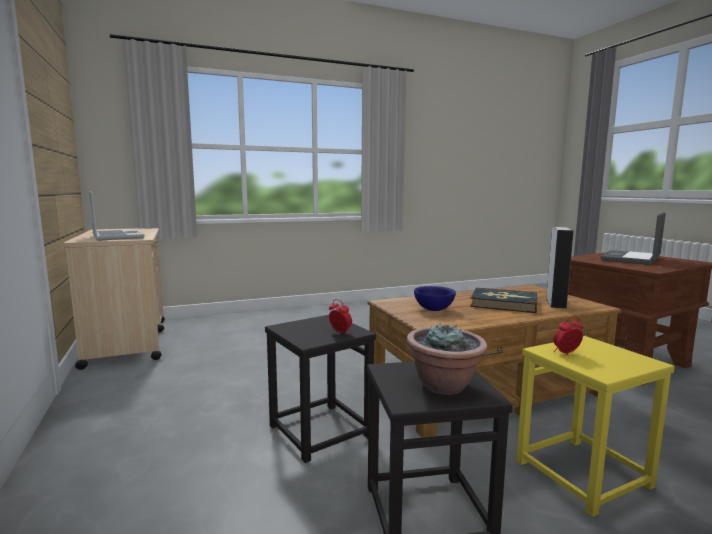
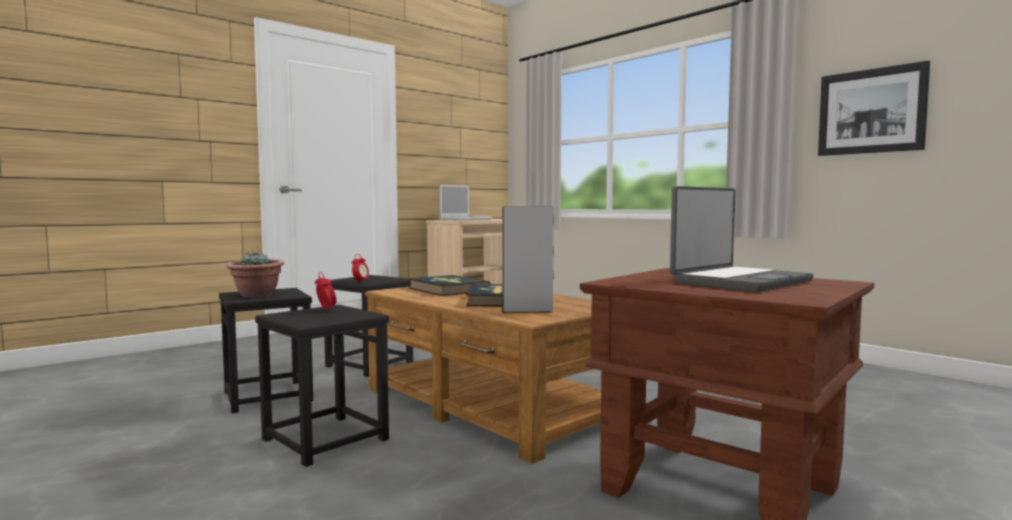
camera: 70 degrees right, 5 degrees down
blue bowl [414,286,456,311] -> book [408,275,491,296]
yellow stool [516,336,675,517] -> black stool [255,305,389,467]
laptop [600,212,666,265] -> laptop turned 120 degrees clockwise [670,186,814,292]
none -> picture [818,60,930,156]

